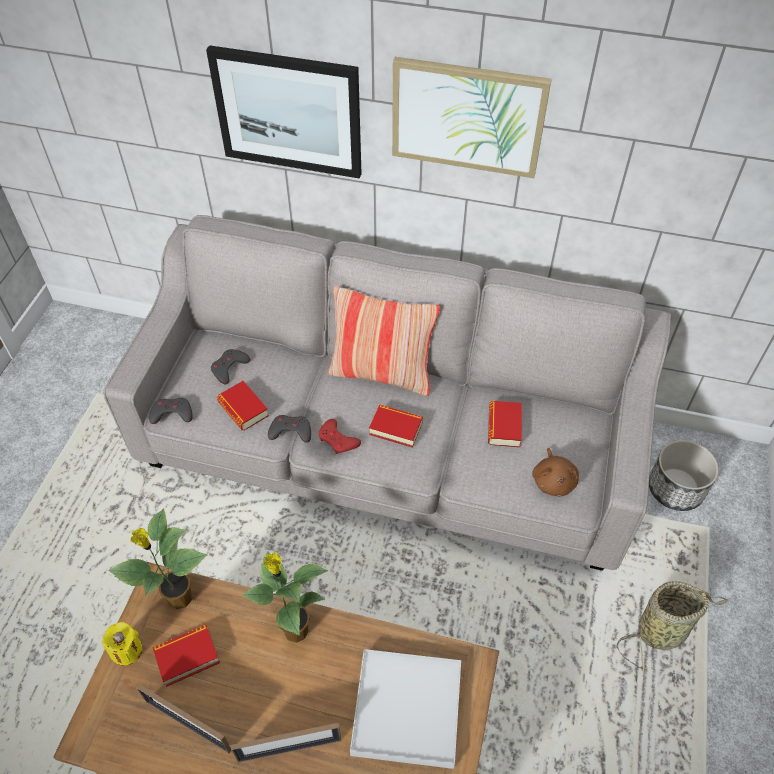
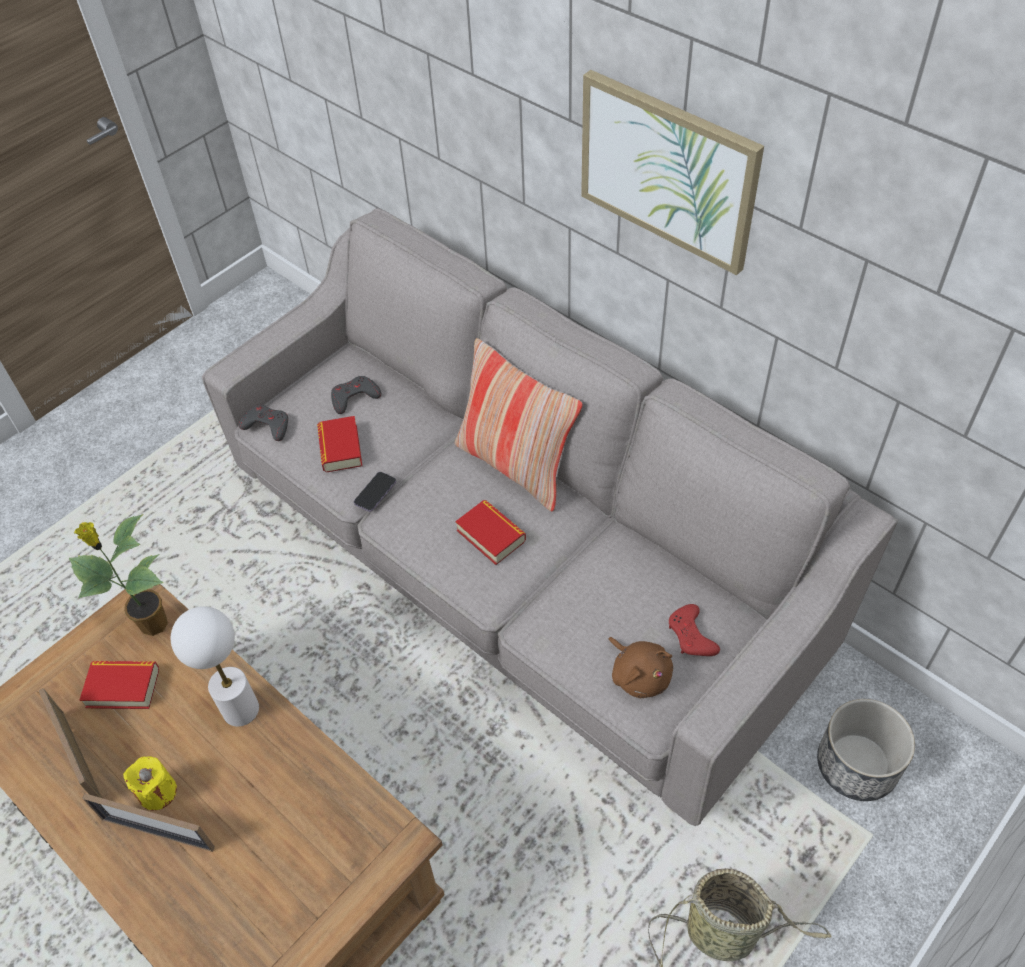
camera: 30 degrees right, 0 degrees up
yellow candle [102,622,142,666] -> yellow candle moved to [123,756,177,810]
picture [206,45,362,178] -> none
potted plant [242,551,329,643] -> white table lamp [171,606,259,727]
grey game controller [268,415,311,443] -> phone [354,472,396,512]
red game controller [319,419,361,454] -> red game controller moved to [669,604,720,656]
white tray [350,649,461,769] -> none
book [488,401,522,447] -> none
brown plush toy [532,448,579,497] -> brown plush toy turned 60 degrees counterclockwise [609,637,673,698]

